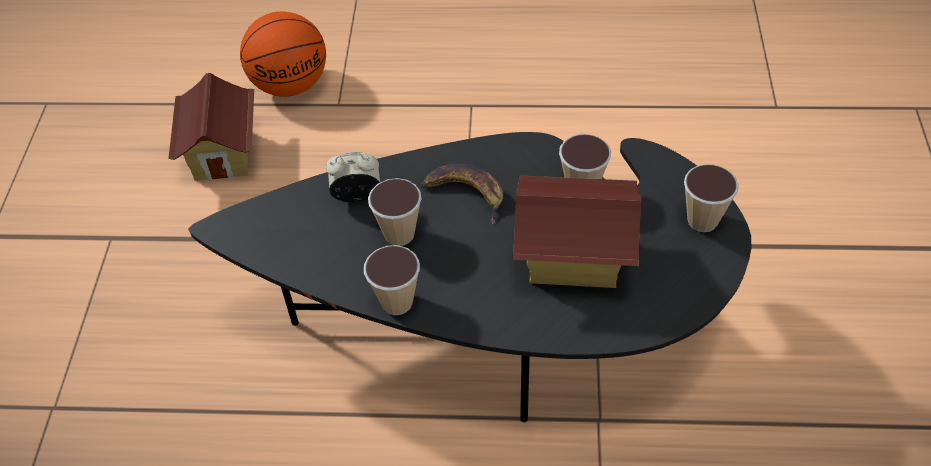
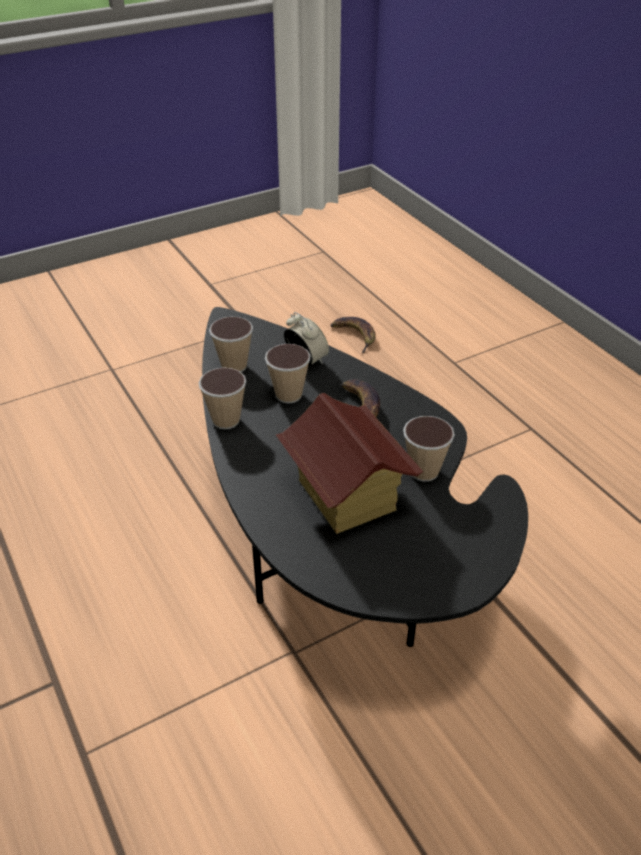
camera: 55 degrees right, 10 degrees down
toy house [168,73,254,181] -> banana [330,317,376,353]
basketball [240,12,326,97] -> none
cup [684,164,739,232] -> cup moved to [209,317,253,372]

